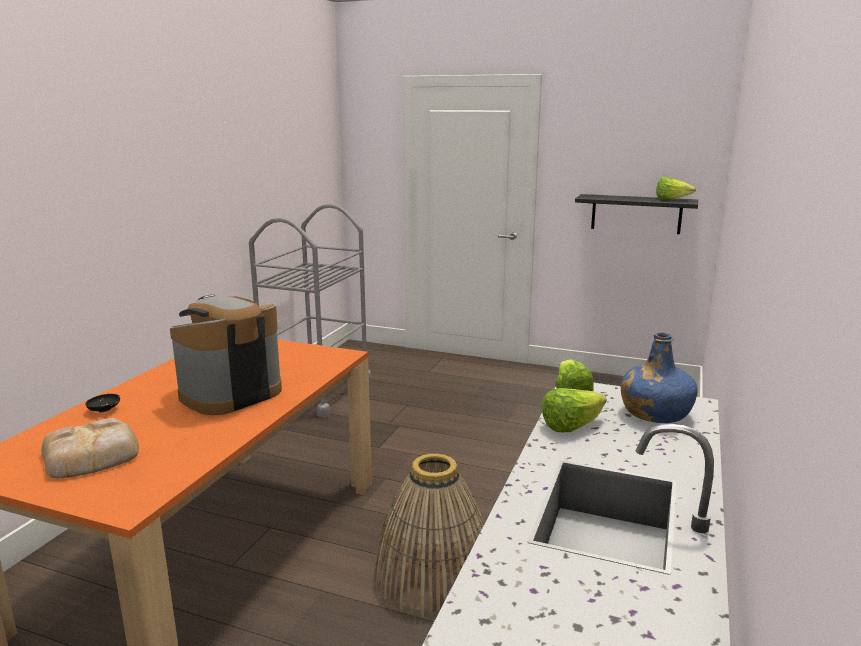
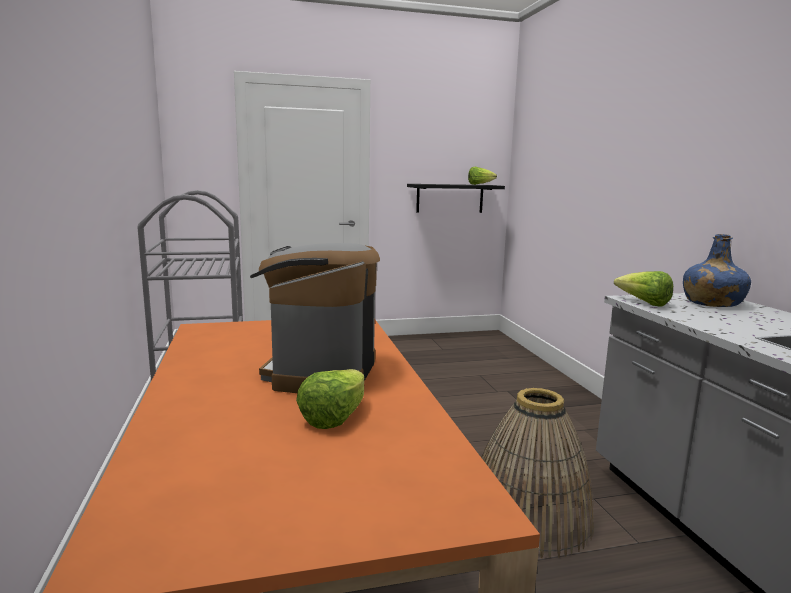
camera: 35 degrees left, 5 degrees down
bread [41,418,139,478] -> none
black bowl [85,394,120,412] -> none
lettuce [542,388,607,432] -> lettuce moved to [296,369,364,429]

